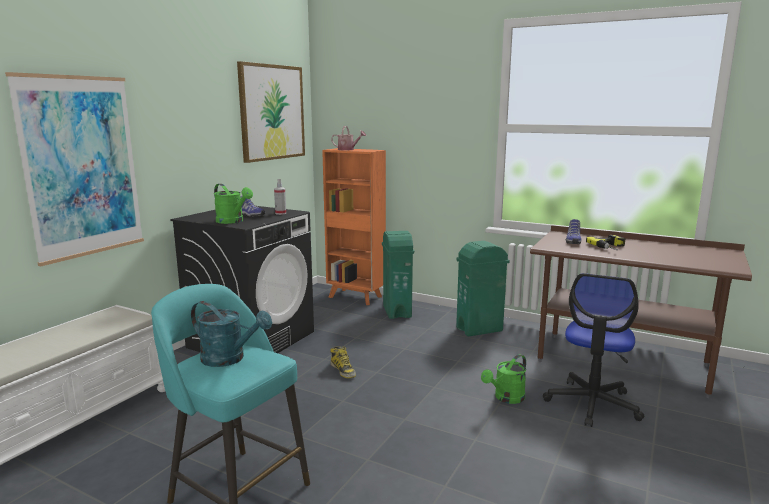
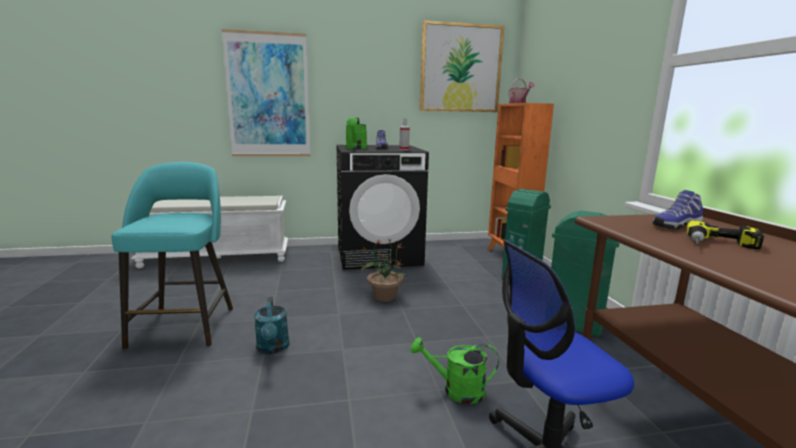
camera: 50 degrees right, 0 degrees up
turquoise watering can [191,301,272,367] -> turquoise watering can moved to [254,297,289,354]
boot [330,346,356,378] -> potted plant [360,239,407,302]

